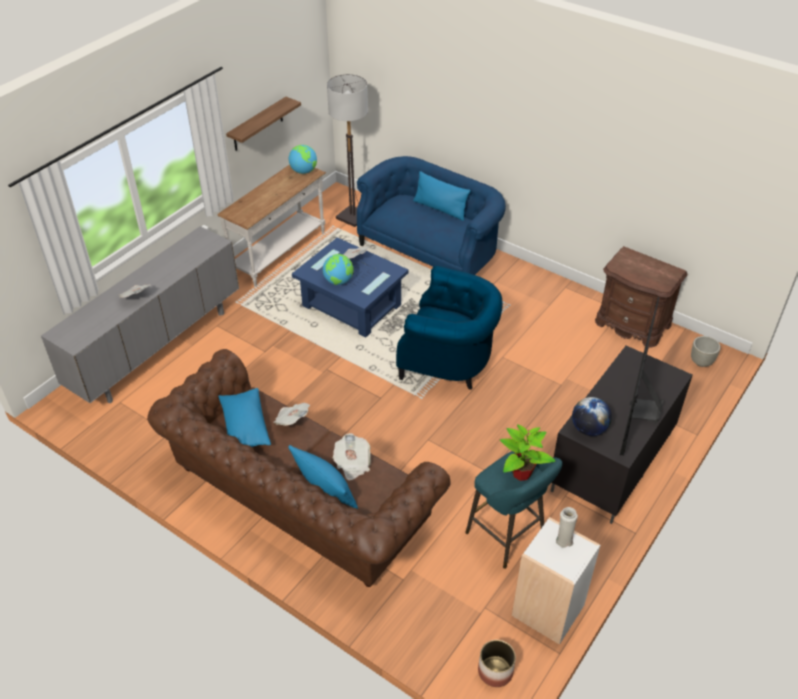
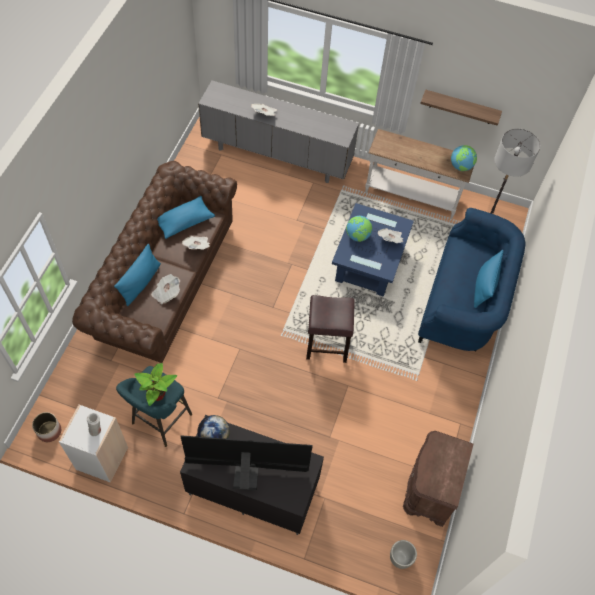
camera: 70 degrees right, 15 degrees up
blue armchair [396,266,503,390] -> brown stool [306,295,355,363]

